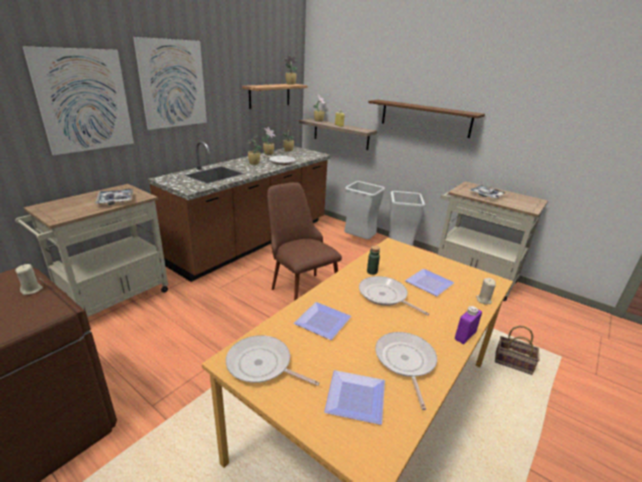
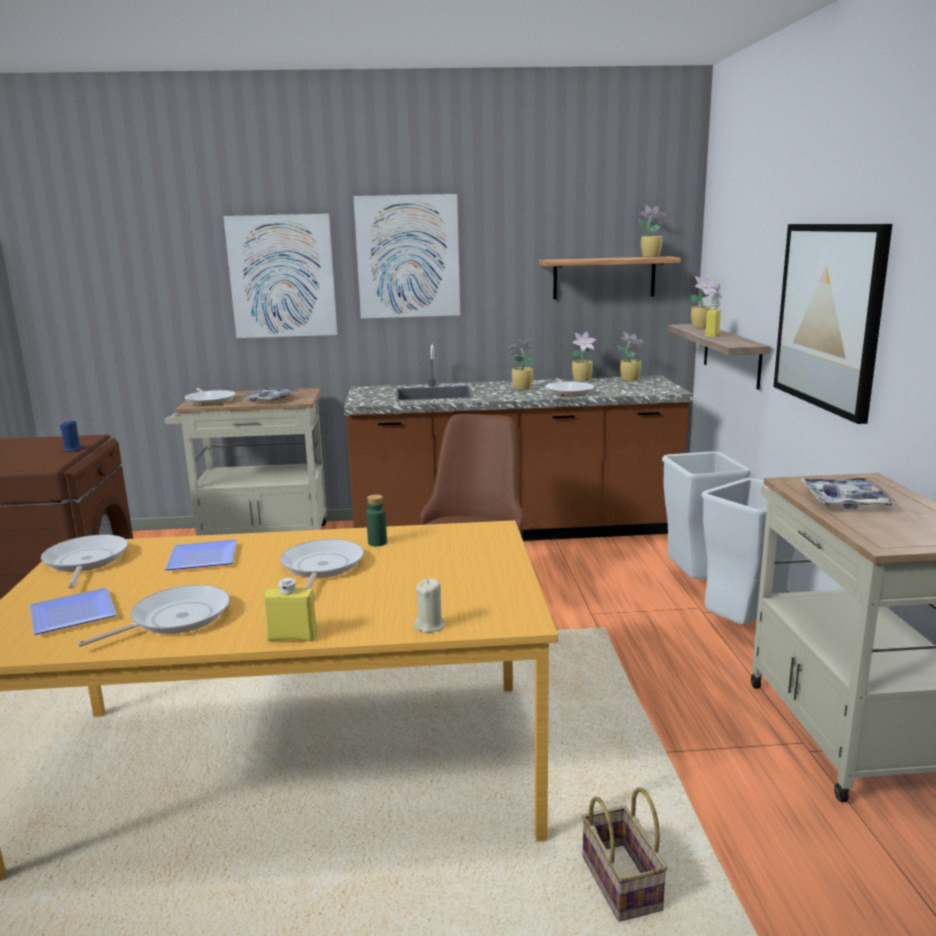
camera: 50 degrees right, 10 degrees down
beige candle [15,264,43,295] -> blue candle [60,420,84,452]
brown shelf [368,100,485,138] -> picture [773,224,892,424]
plate [405,269,455,296] -> none
purple bottle [455,306,482,344] -> yellow bottle [263,578,317,642]
none -> frying pan [184,388,235,406]

